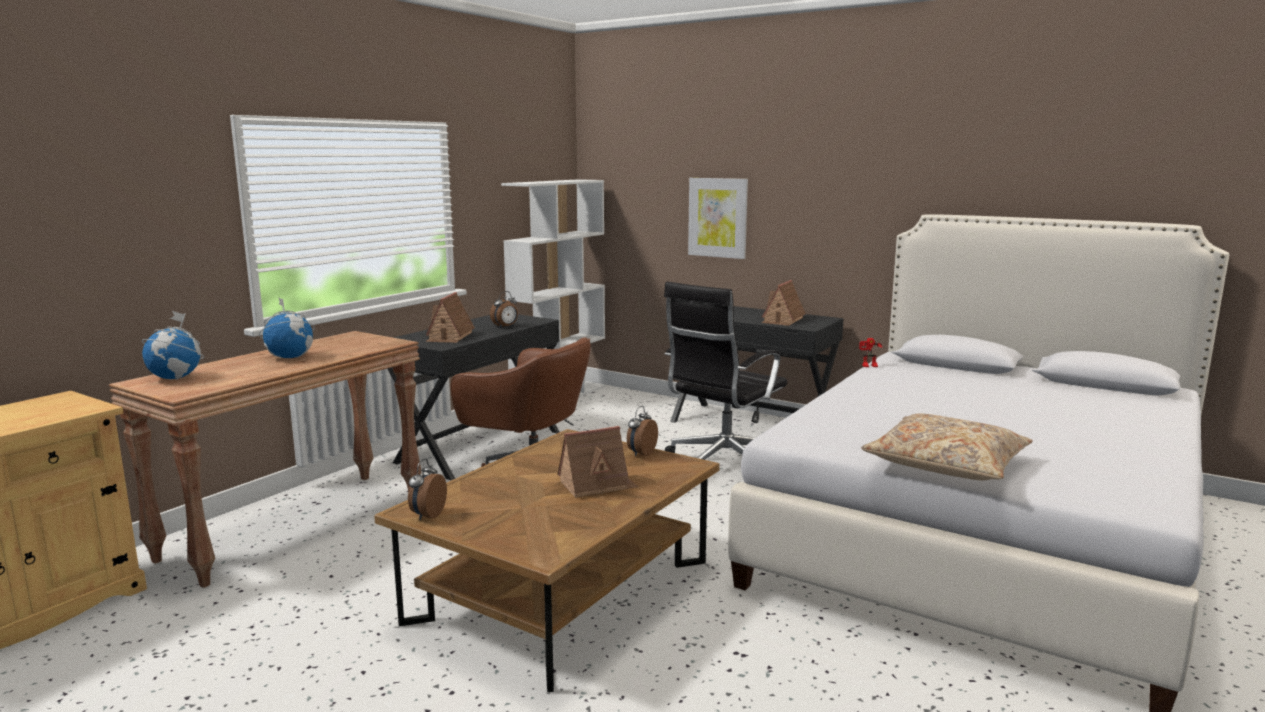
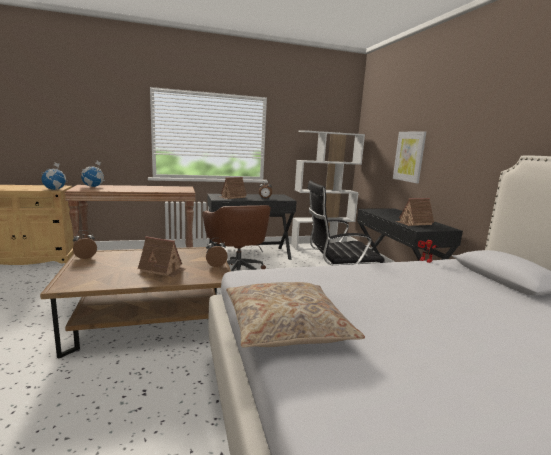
camera: 40 degrees right, 0 degrees up
globe [259,297,315,358] -> globe moved to [41,162,68,190]

